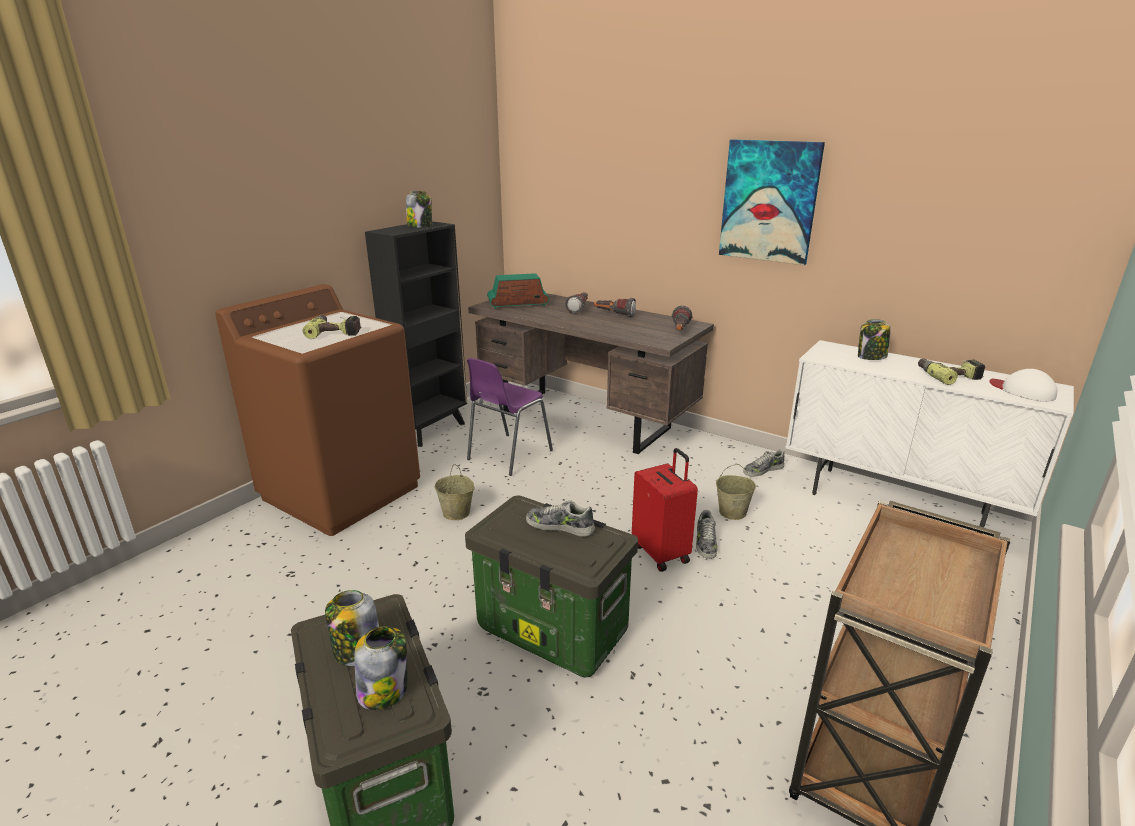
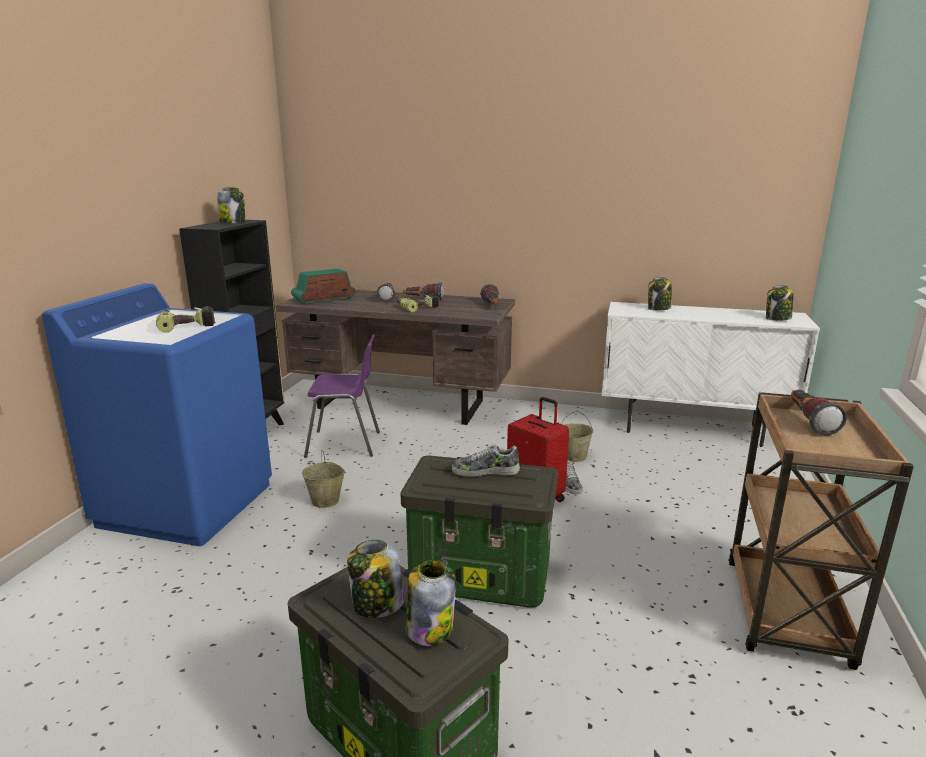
camera: 20 degrees left, 5 degrees down
brown washing machine [215,284,420,536] -> blue washing machine [42,283,272,546]
purple chair [467,358,553,476] -> purple chair turned 105 degrees counterclockwise [304,334,380,458]
picture [719,139,825,265] -> none
shoe [743,449,784,477] -> none
power drill [918,358,986,385] -> power drill moved to [397,294,439,312]
white cap [990,369,1057,402] -> jar [766,285,794,321]
none -> flashlight [791,390,847,435]

